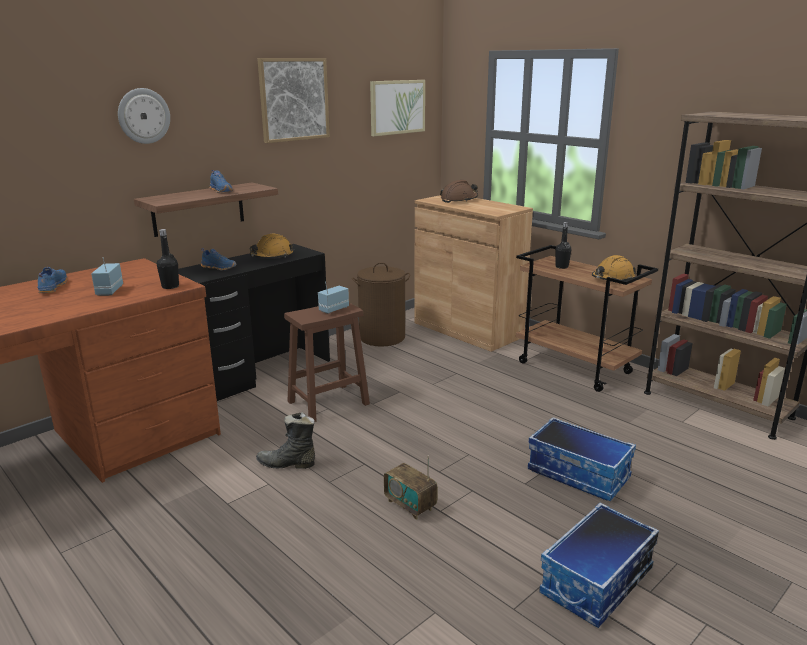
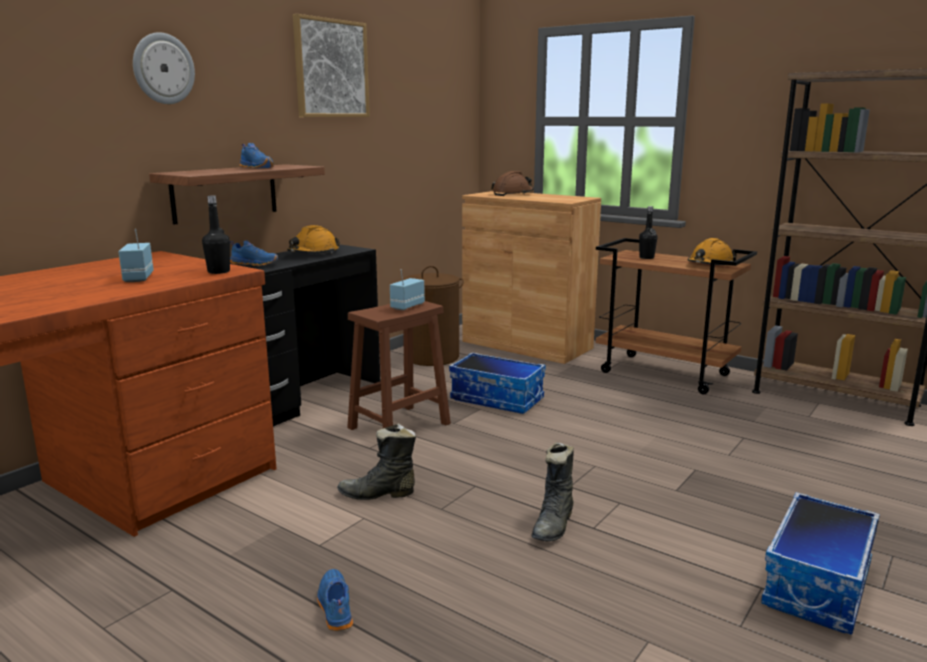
camera: 10 degrees left, 5 degrees down
blue shoe [38,267,67,293] -> blue shoe moved to [317,569,353,631]
picture [370,80,425,136] -> none
radio [384,456,438,520] -> black boot [532,442,574,541]
storage box [528,417,636,501] -> storage box moved to [449,352,546,414]

